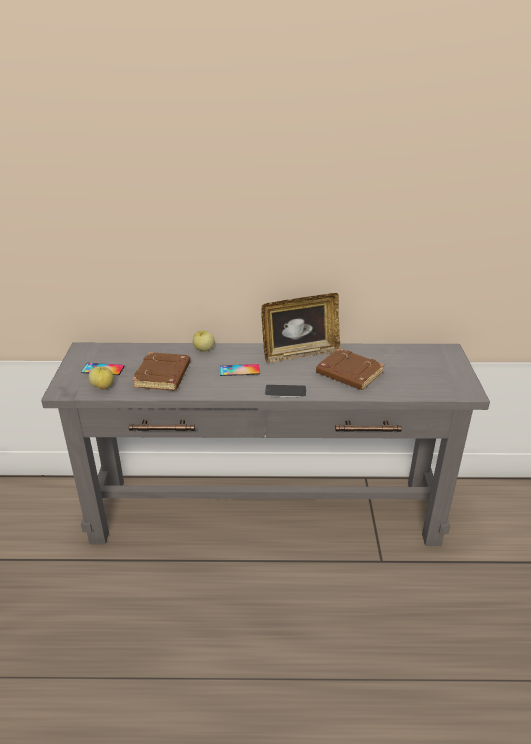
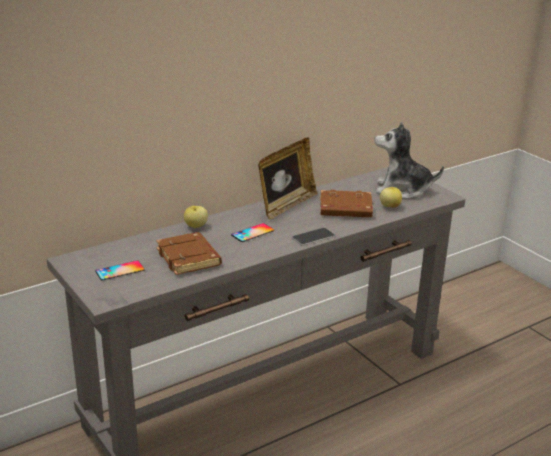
camera: 35 degrees left, 5 degrees down
apple [89,367,114,390] -> apple moved to [380,187,402,208]
none -> plush toy [375,122,444,199]

